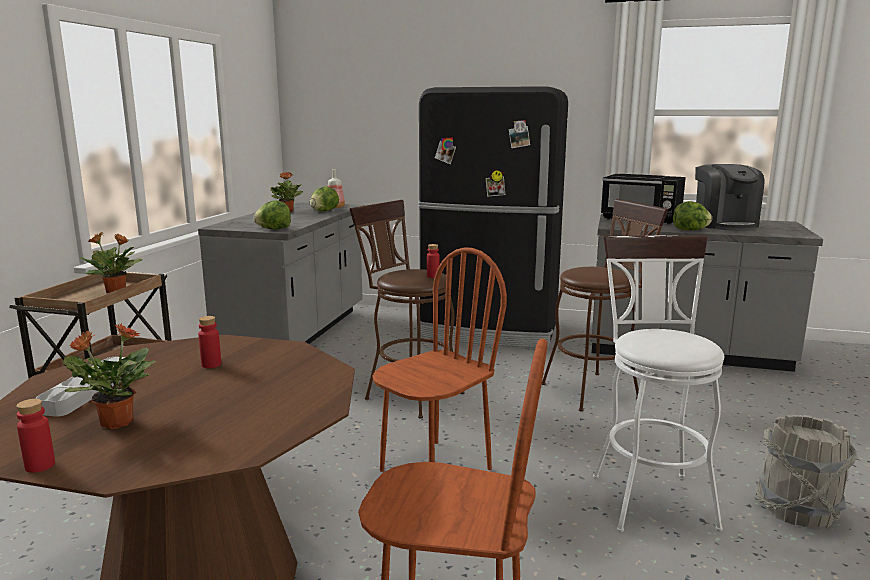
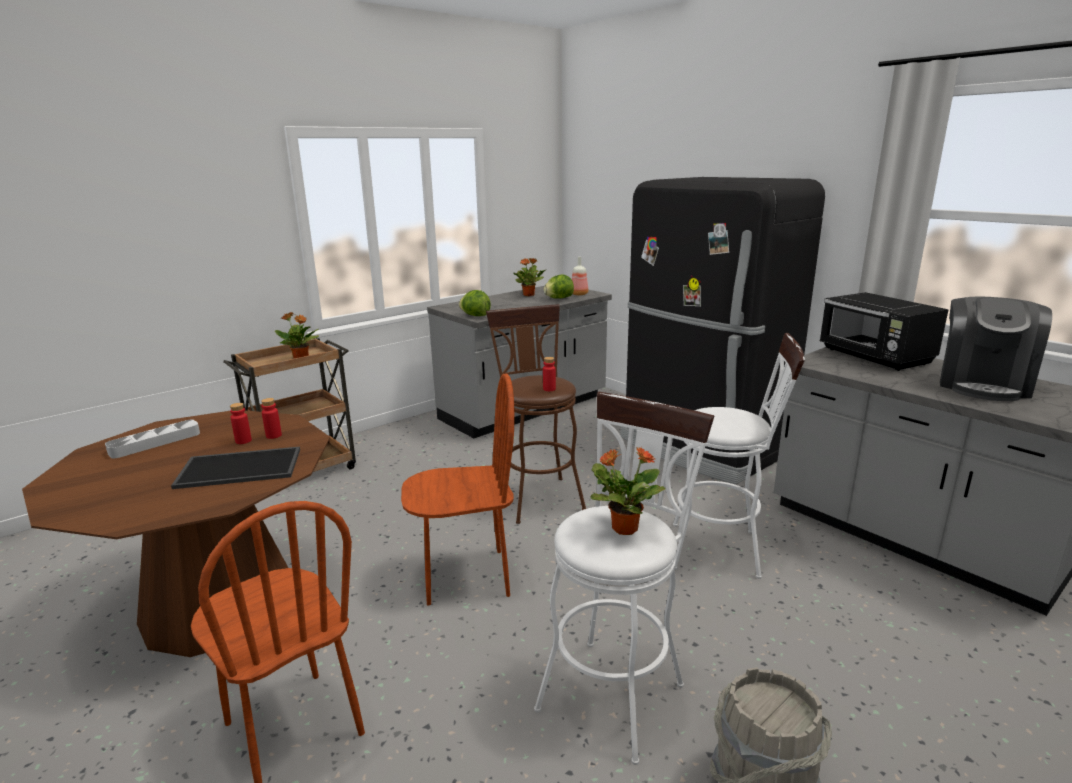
camera: 35 degrees right, 5 degrees up
red bottle [16,399,55,473] -> red bottle moved to [261,398,282,439]
potted plant [62,323,157,429] -> potted plant moved to [590,447,665,535]
brown stool [542,199,668,412] -> white stool [673,333,805,579]
lettuce [673,201,712,230] -> none
none -> tray [171,447,300,489]

